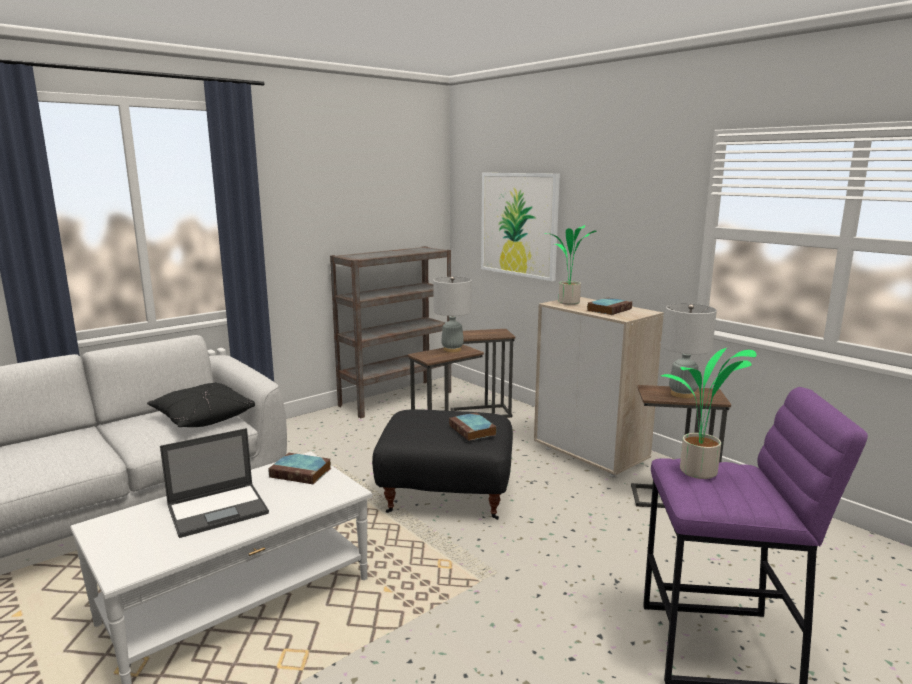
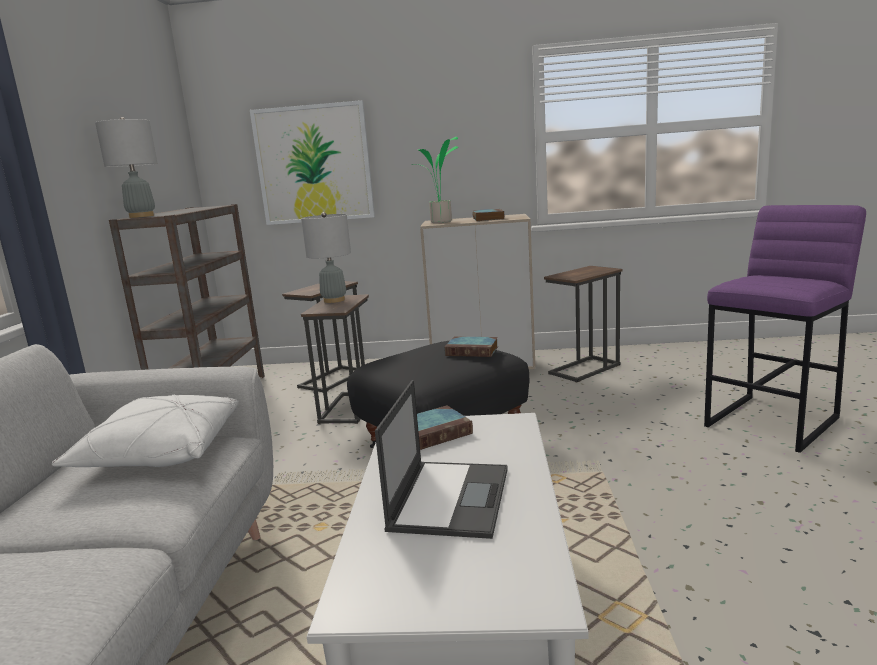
camera: 45 degrees left, 0 degrees up
black pillow [147,382,255,427] -> white pillow [52,395,239,467]
potted plant [661,348,756,479] -> none
grey table lamp [663,303,717,398] -> grey table lamp moved to [95,117,157,218]

